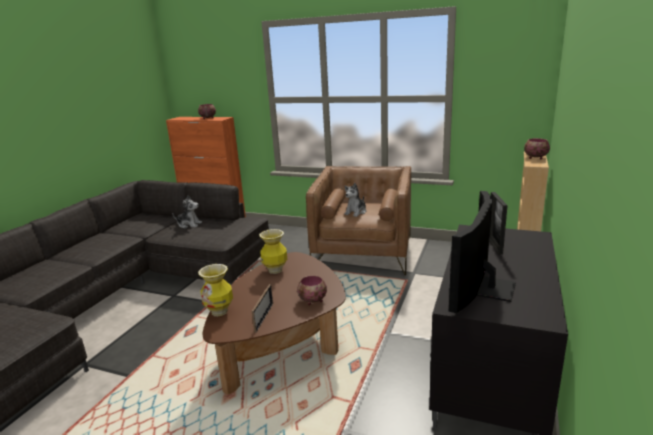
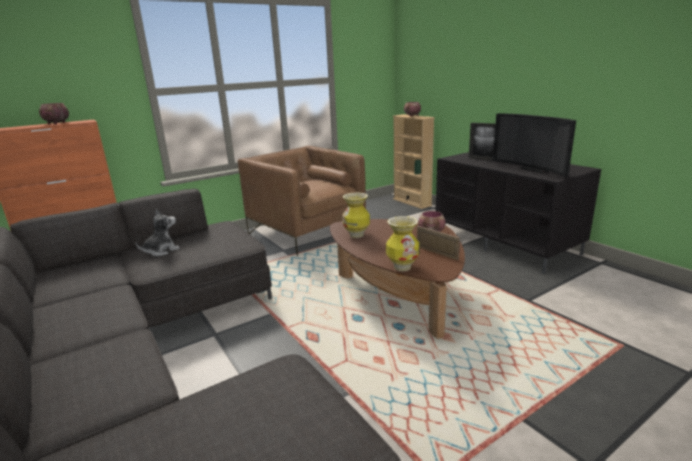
camera: 55 degrees left, 0 degrees up
plush toy [344,183,366,217] -> none

